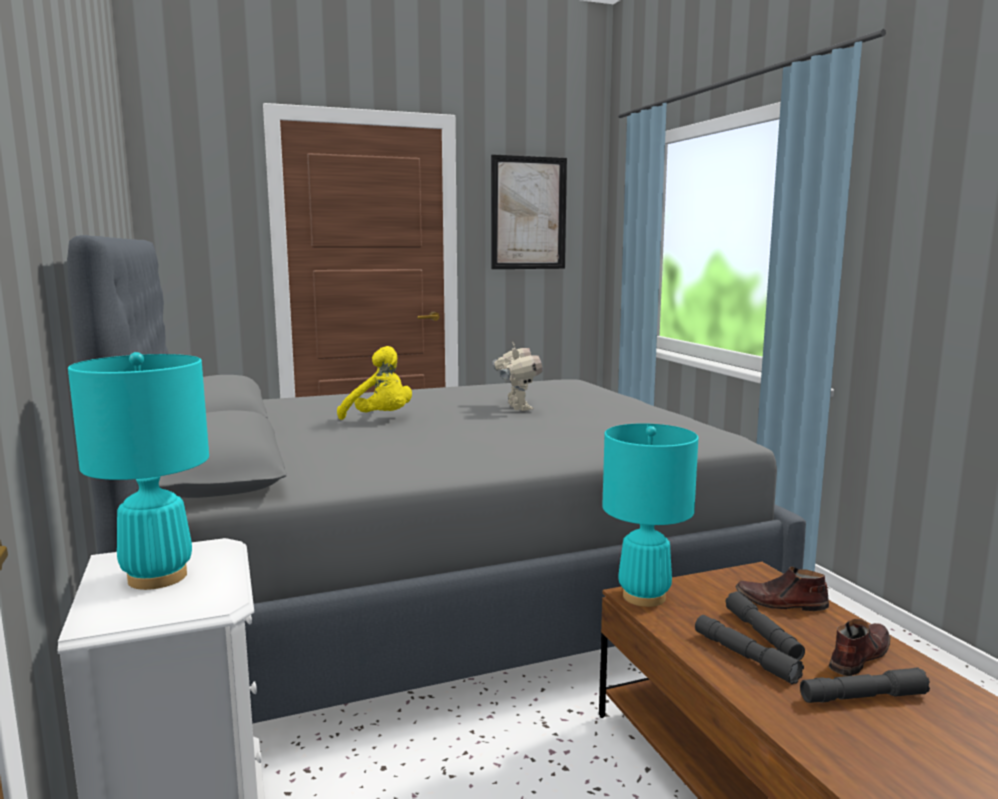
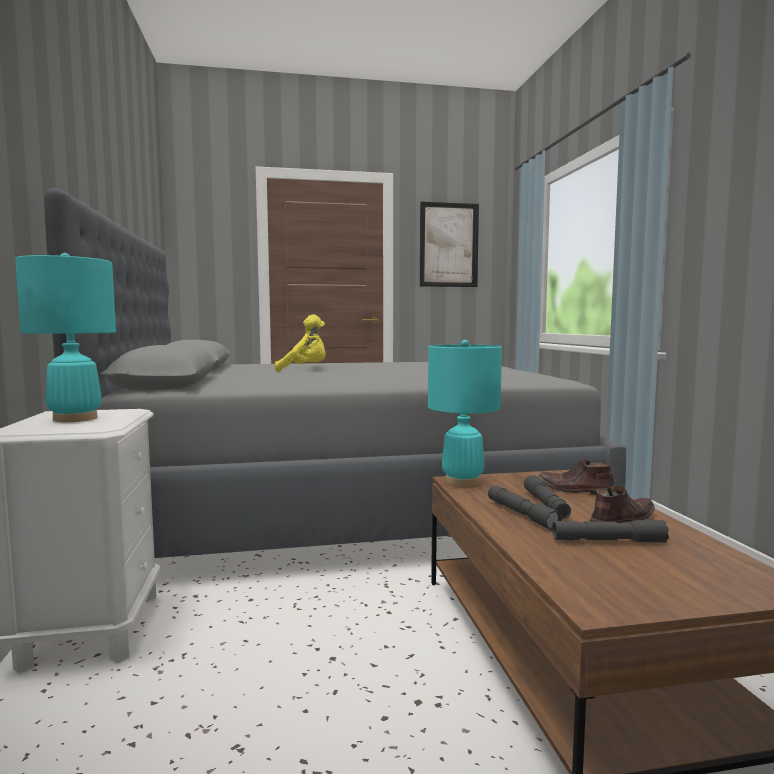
camera: 10 degrees right, 5 degrees down
yellow plush toy [337,346,412,420] -> yellow plush toy turned 45 degrees counterclockwise [275,314,326,372]
toy robot [492,342,543,411] -> none

